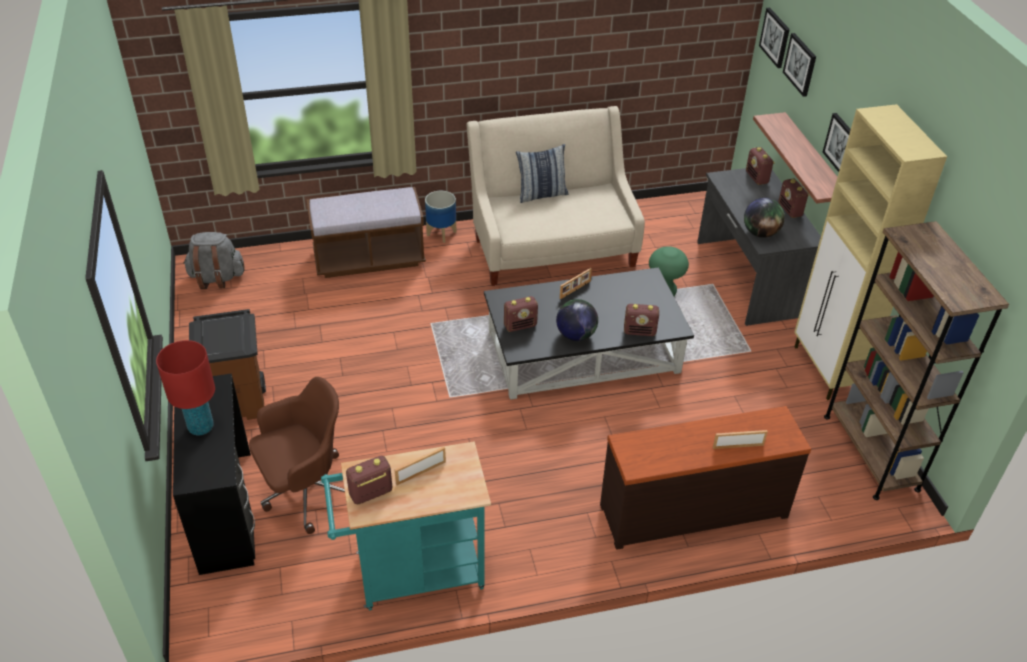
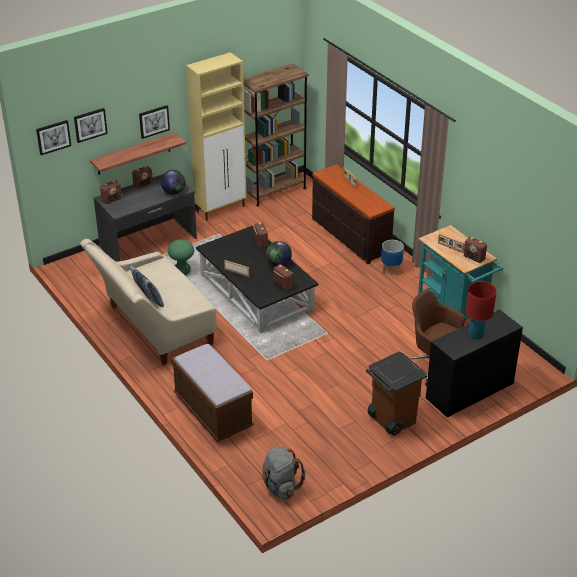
camera: 110 degrees left, 5 degrees down
planter [425,191,456,243] -> planter moved to [381,240,404,276]

